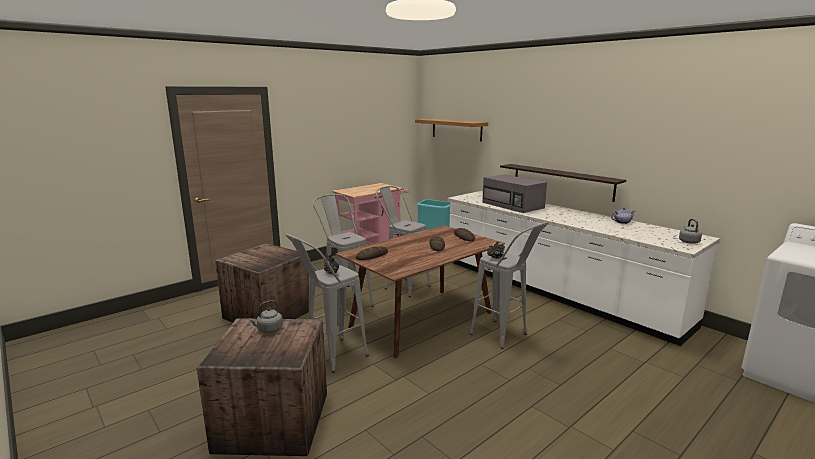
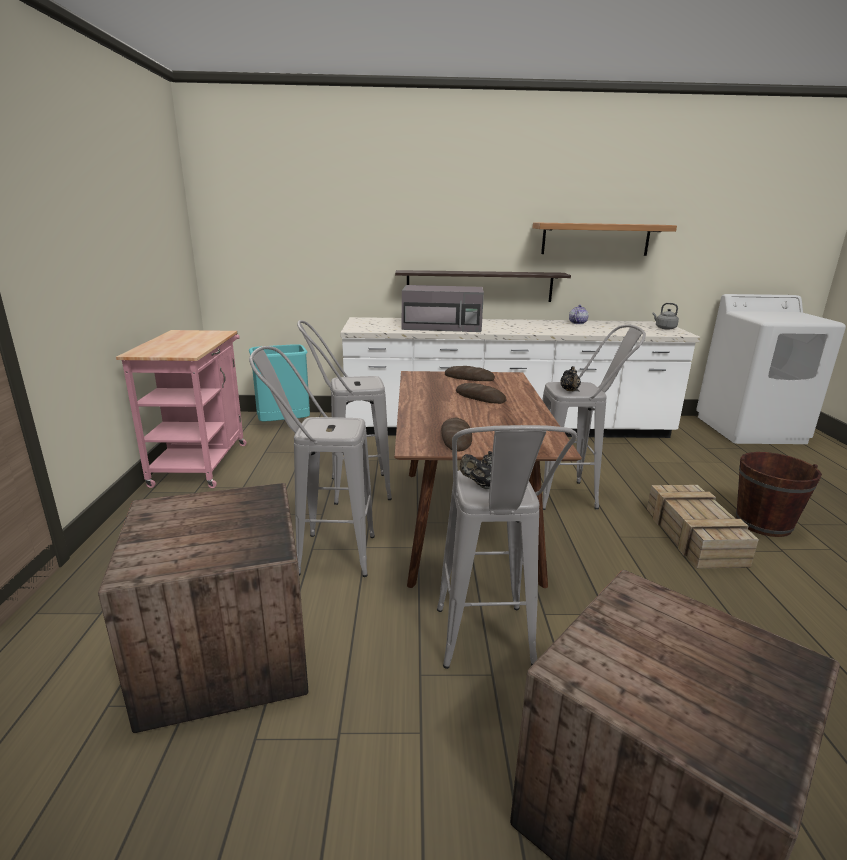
camera: 50 degrees left, 5 degrees up
grey kettle [248,300,283,333] -> none
shelf [415,119,488,142] -> shelf moved to [533,222,677,256]
none -> crate [647,485,759,568]
none -> brown bucket [736,452,822,537]

